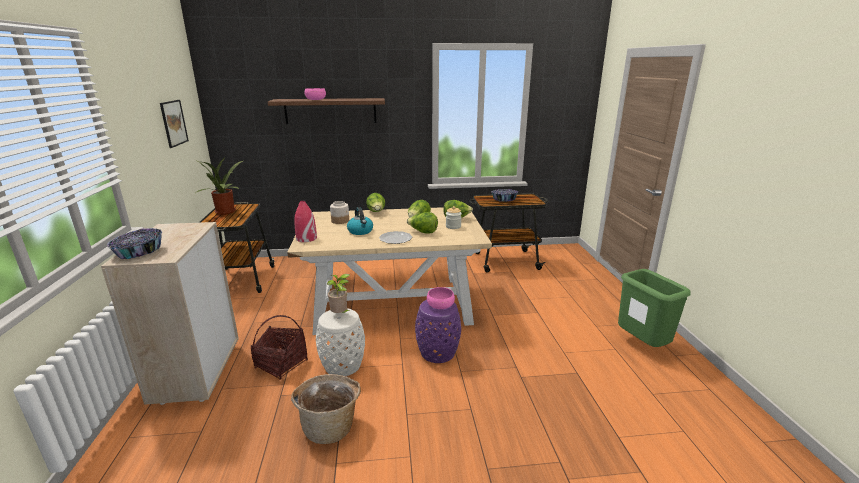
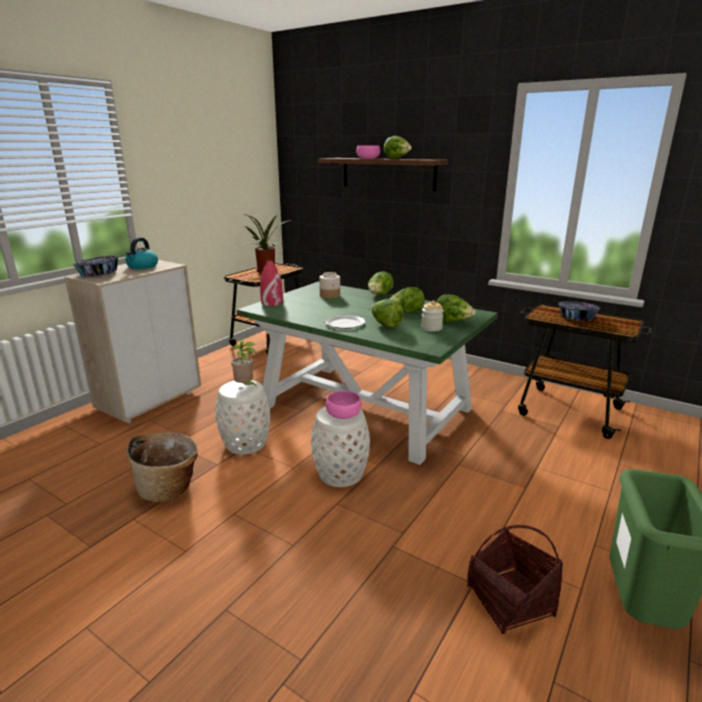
camera: 40 degrees right, 0 degrees up
picture [160,100,189,148] -> none
basket [251,315,308,380] -> basket moved to [467,525,563,634]
beige dining table [287,207,492,335] -> green dining table [237,282,498,465]
kettle [347,207,373,235] -> kettle moved to [125,237,158,269]
purple stool [415,300,461,363] -> white stool [311,406,370,487]
none -> lettuce [384,136,412,159]

